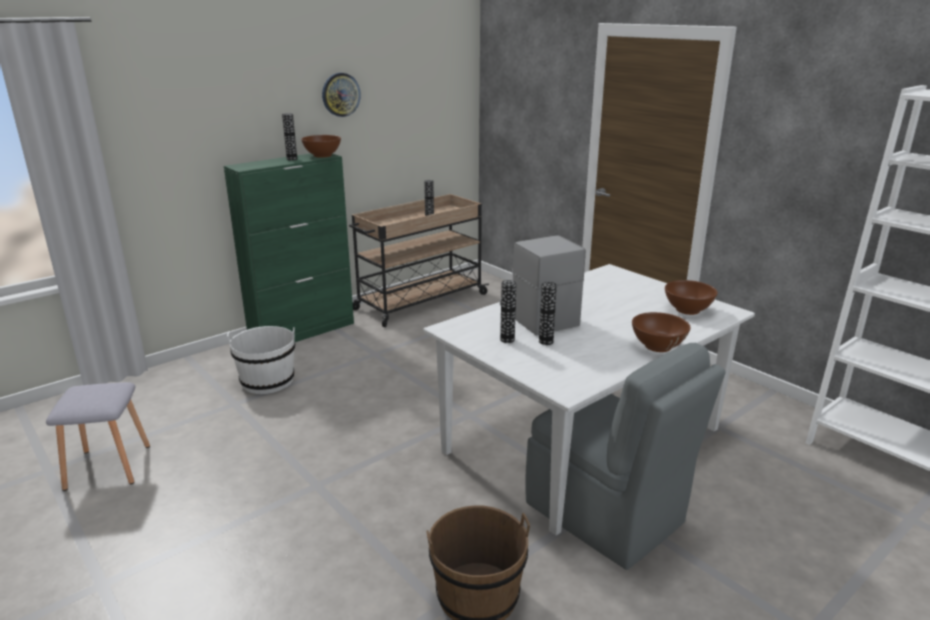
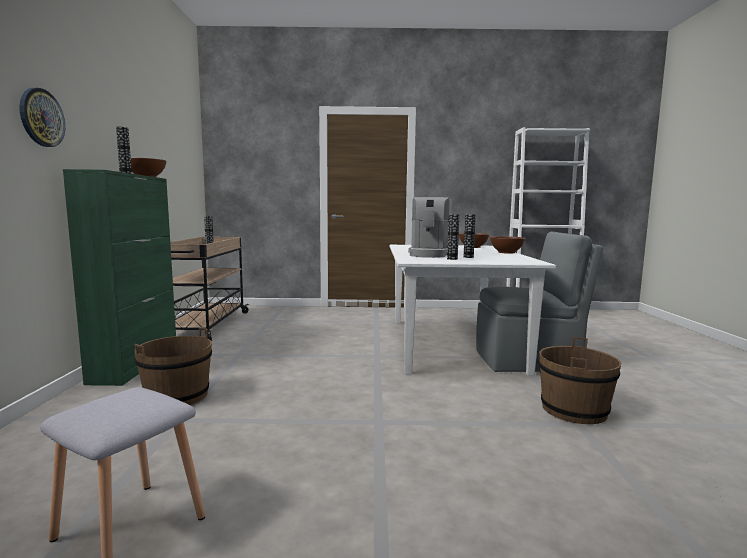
camera: 50 degrees left, 15 degrees down
white bucket [227,326,295,394] -> brown bucket [134,328,212,405]
wall clock [322,73,361,117] -> wall clock moved to [19,88,65,147]
coffee machine [500,235,586,335] -> coffee machine turned 90 degrees counterclockwise [408,197,452,258]

